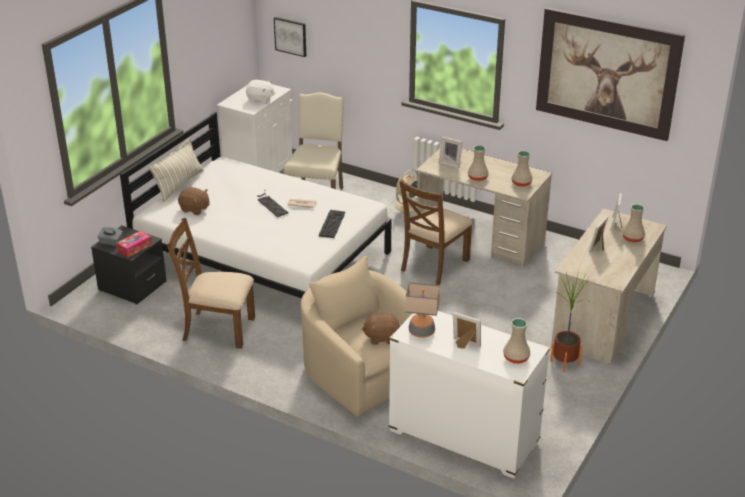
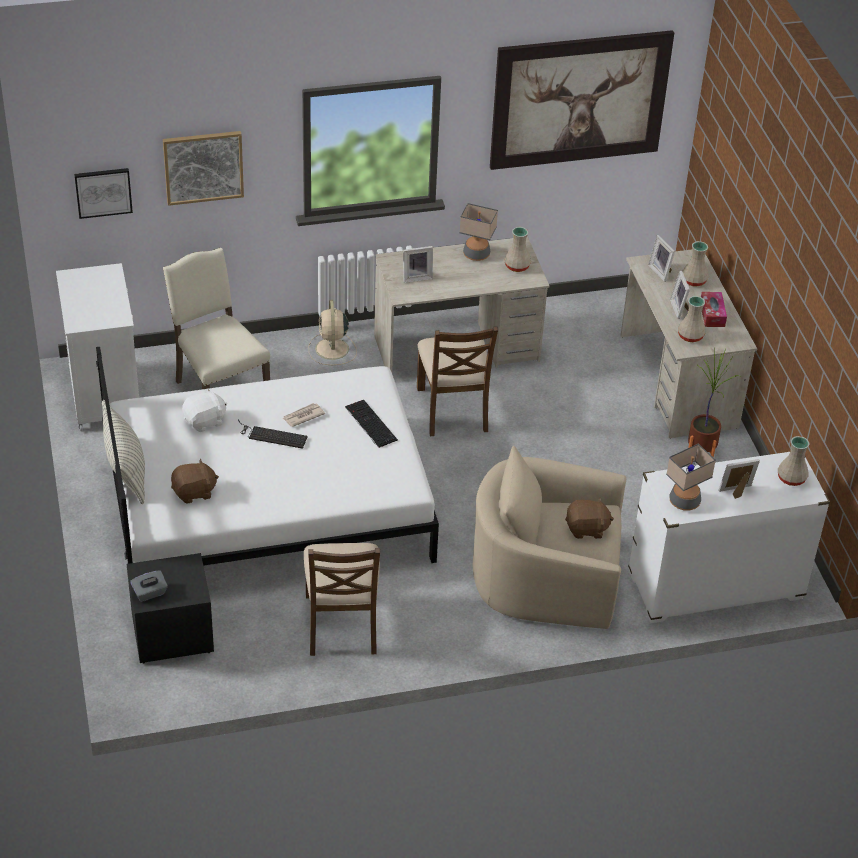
camera: 45 degrees left, 10 degrees up
tissue box [116,231,152,257] -> tissue box moved to [701,292,727,327]
brown chair [167,218,255,349] -> brown chair turned 60 degrees counterclockwise [304,543,380,656]
white plush toy [246,80,275,104] -> white plush toy moved to [182,389,227,432]
brown plush toy [361,312,400,345] -> brown plush toy turned 135 degrees counterclockwise [565,497,614,539]
beige vase [468,145,488,181] -> beige vase moved to [678,296,706,342]
none -> picture [163,131,244,206]
none -> table lamp [460,203,498,261]

